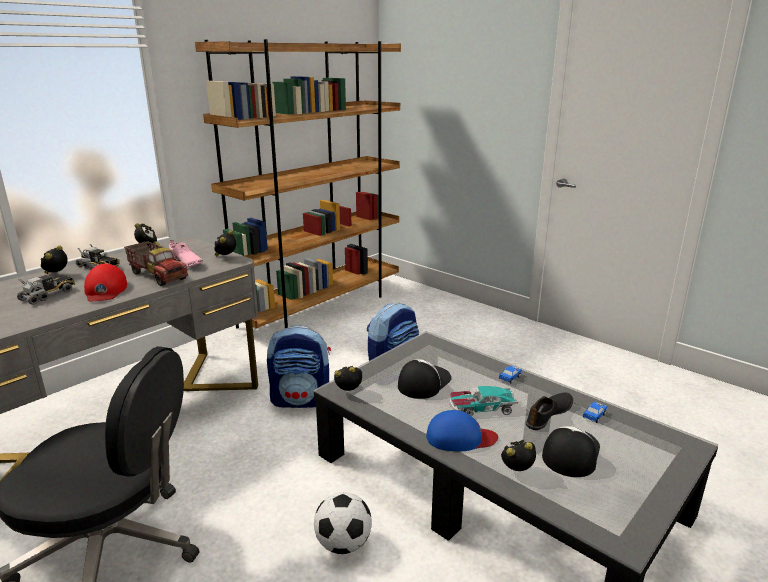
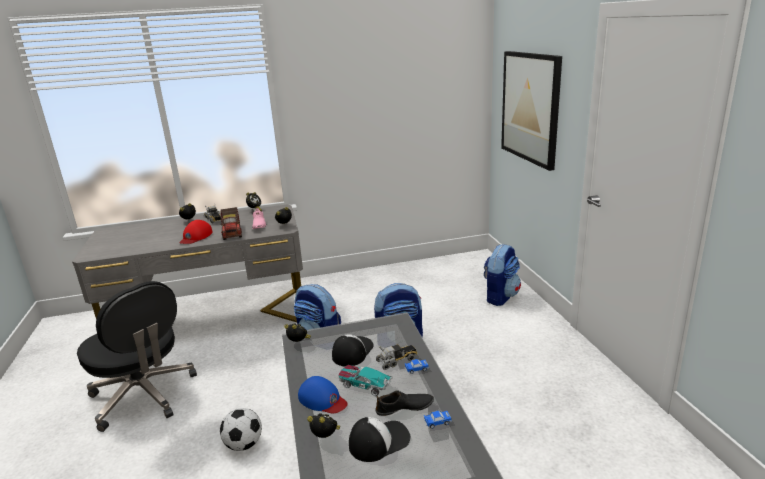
camera: 35 degrees right, 0 degrees up
toy truck [17,275,75,305] -> toy truck moved to [376,344,417,370]
brown bookcase [195,39,401,329] -> none
cap [398,359,451,399] -> cap turned 45 degrees counterclockwise [332,334,374,366]
none -> backpack [483,244,521,306]
none -> picture [501,51,562,171]

